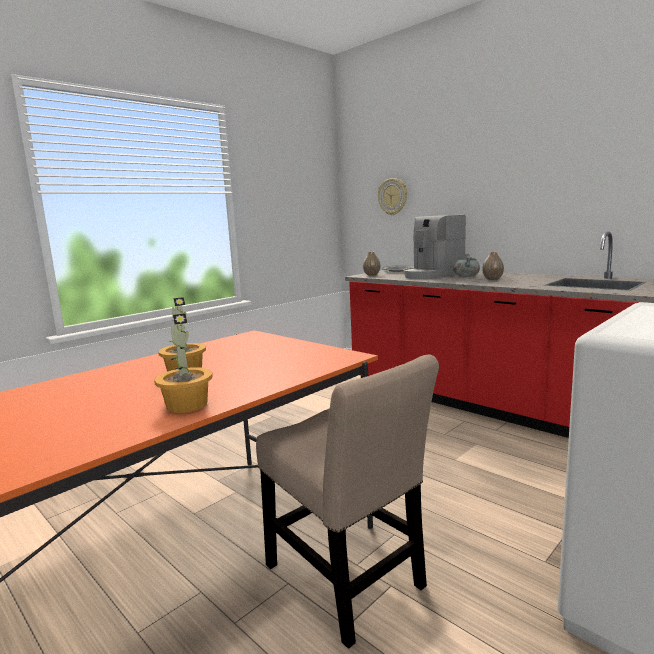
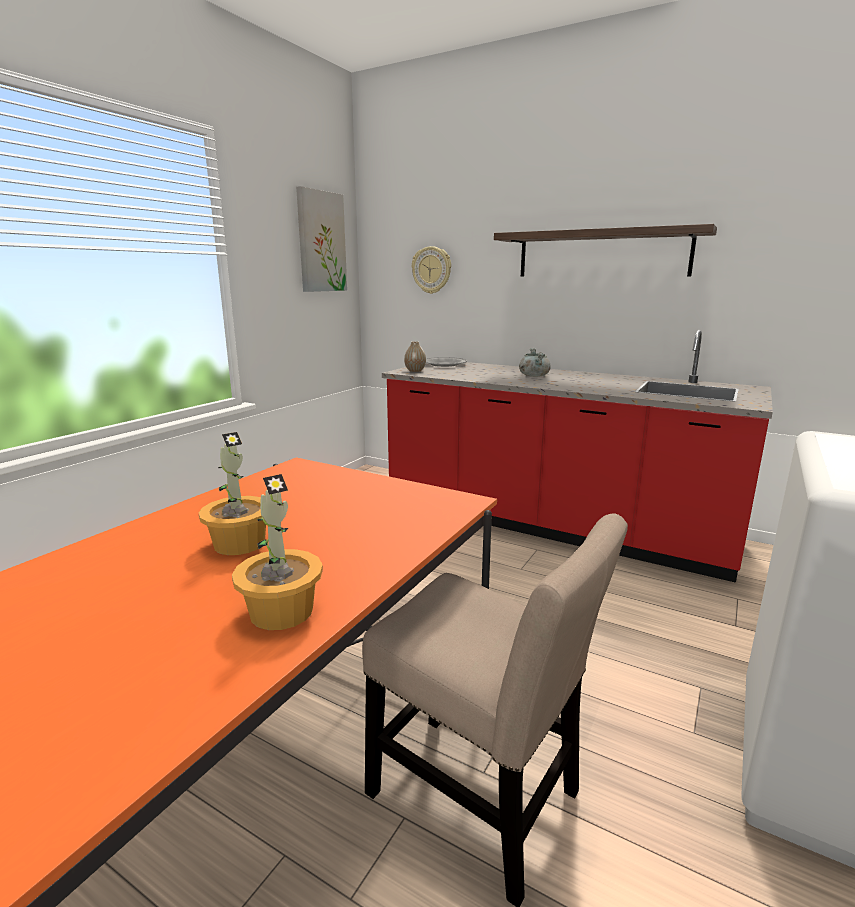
camera: 15 degrees left, 5 degrees up
coffee machine [403,215,466,279] -> none
vase [482,252,504,280] -> none
none -> picture [296,186,347,292]
none -> shelf [494,224,717,277]

